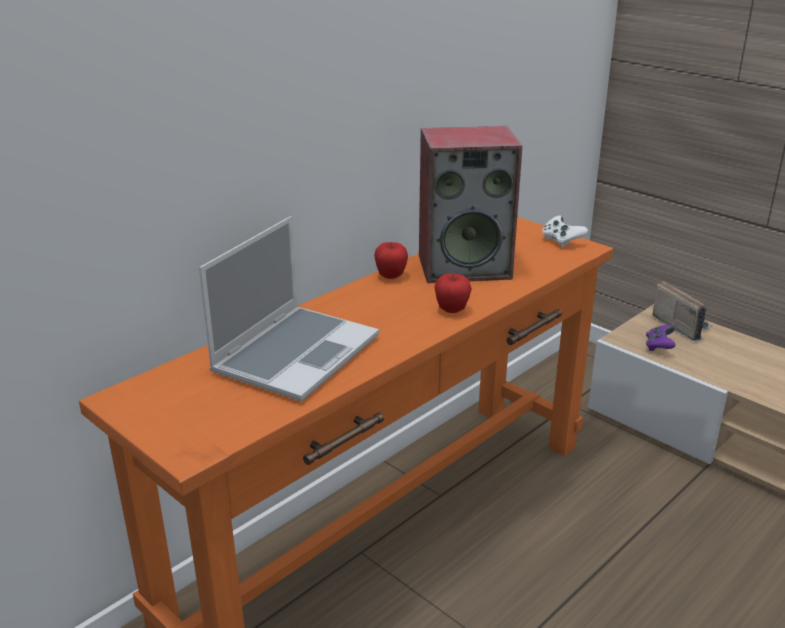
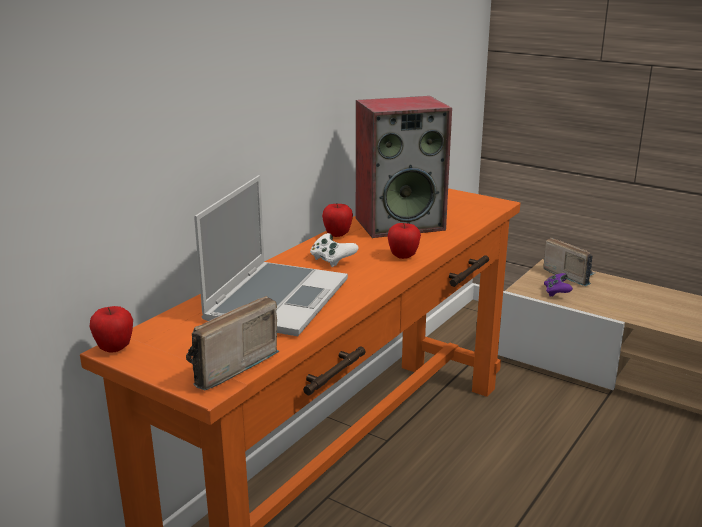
camera: 10 degrees left, 5 degrees down
white game controller [542,216,588,248] -> white game controller moved to [310,233,359,267]
none -> apple [90,306,133,353]
none -> radio [186,296,279,390]

